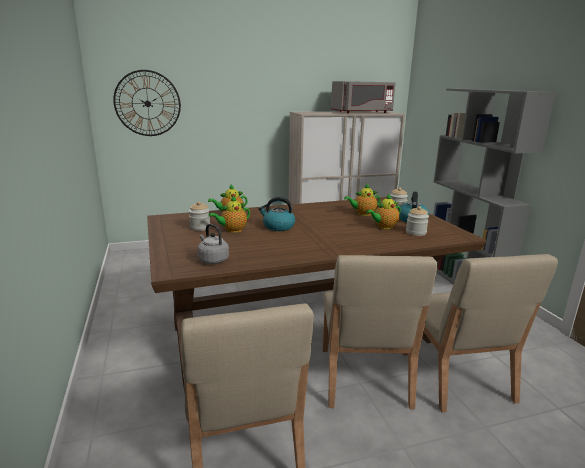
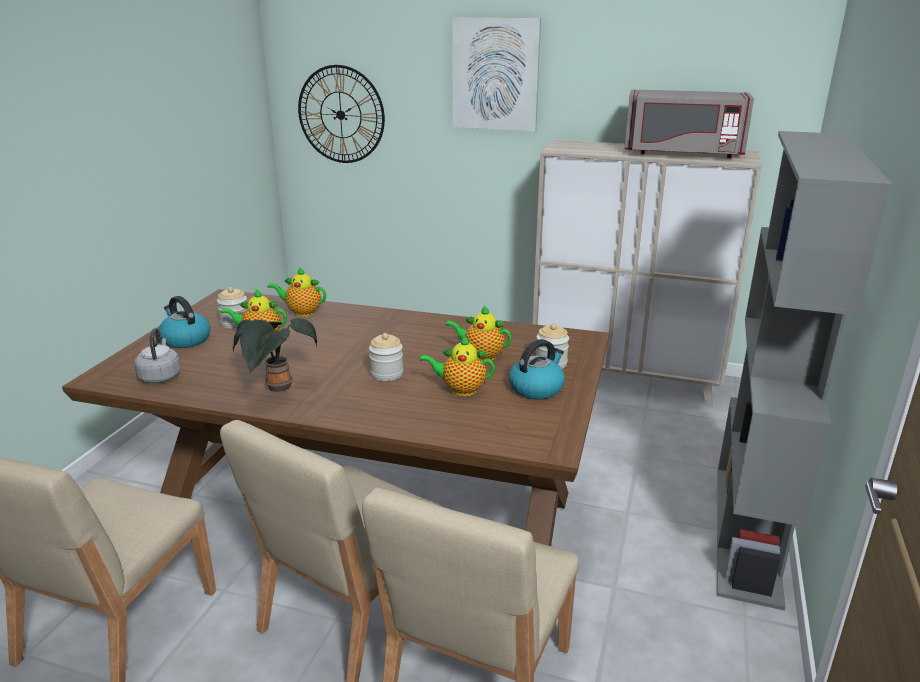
camera: 35 degrees right, 5 degrees up
kettle [259,197,295,231] -> kettle moved to [159,296,211,348]
jar [406,206,429,236] -> jar moved to [369,333,403,381]
none -> potted plant [233,318,317,392]
none -> picture [452,17,541,131]

